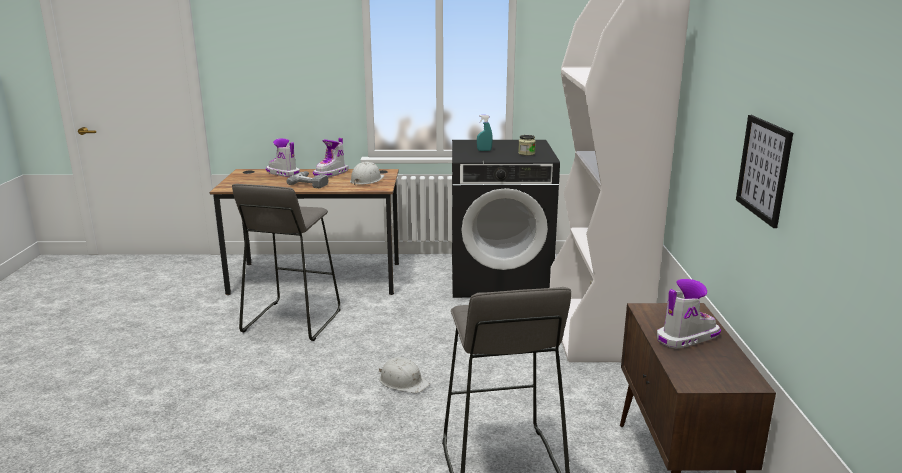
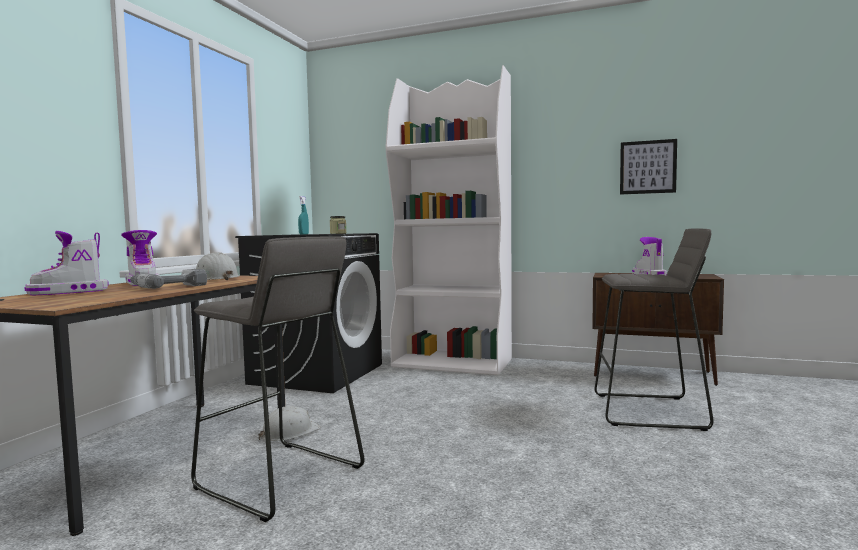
camera: 70 degrees left, 15 degrees down
white hard hat [379,357,430,393] -> white hard hat moved to [258,406,321,441]

